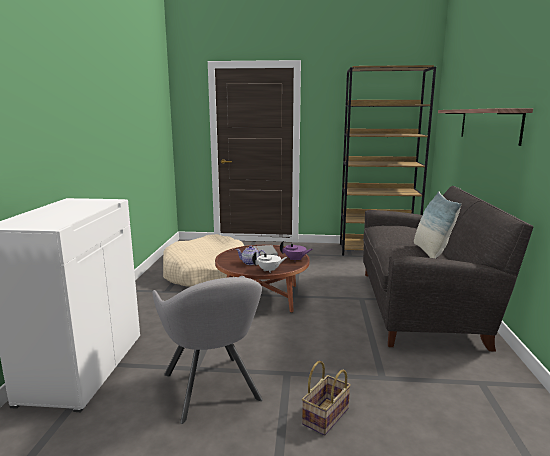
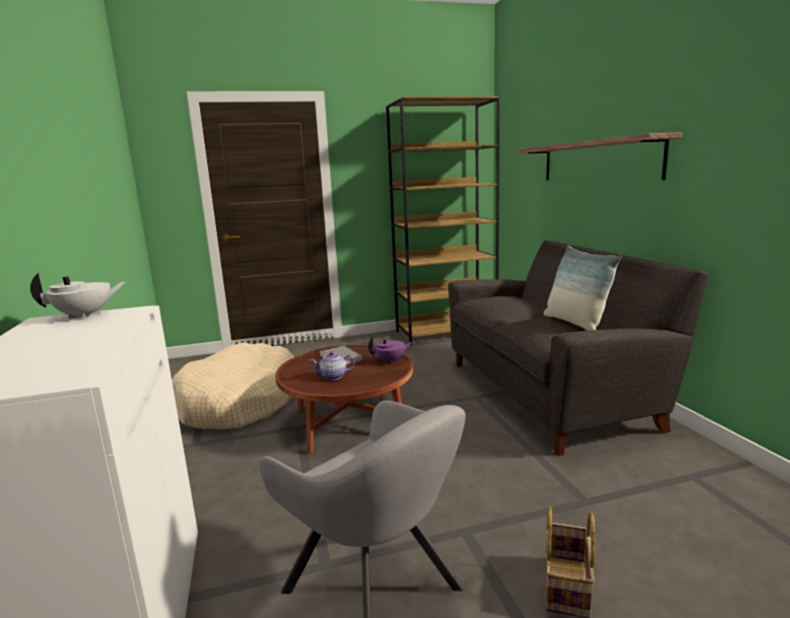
camera: 20 degrees left, 0 degrees up
white teapot [252,252,287,273] -> white teapot moved to [30,273,127,319]

